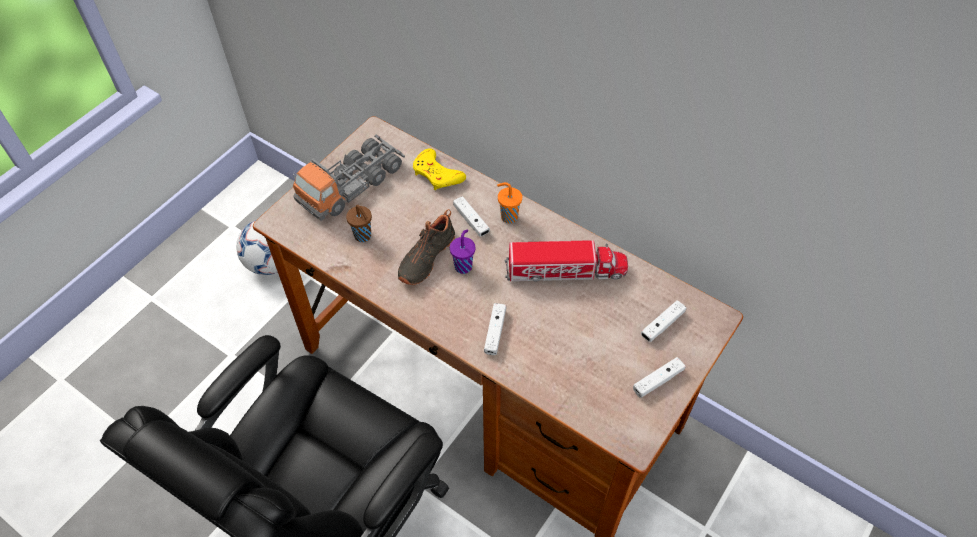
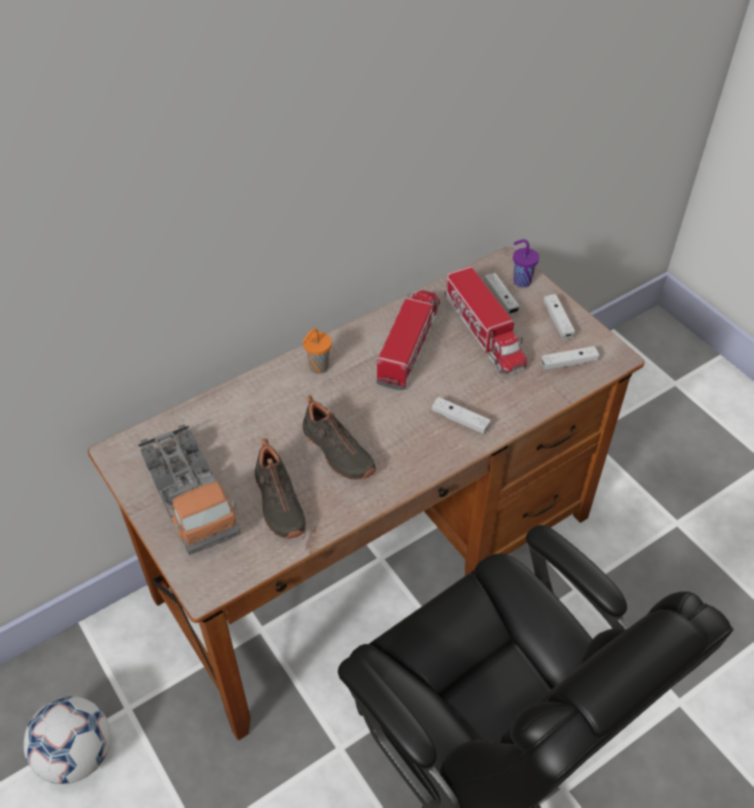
camera: 70 degrees left, 5 degrees down
brown cup [346,205,372,242] -> black shoe [255,439,306,539]
yellow game controller [413,148,466,191] -> none
purple cup [450,230,476,274] -> purple cup moved to [513,239,539,287]
white game controller [453,196,490,237] -> white game controller moved to [541,346,599,370]
none -> toy truck [445,266,527,375]

